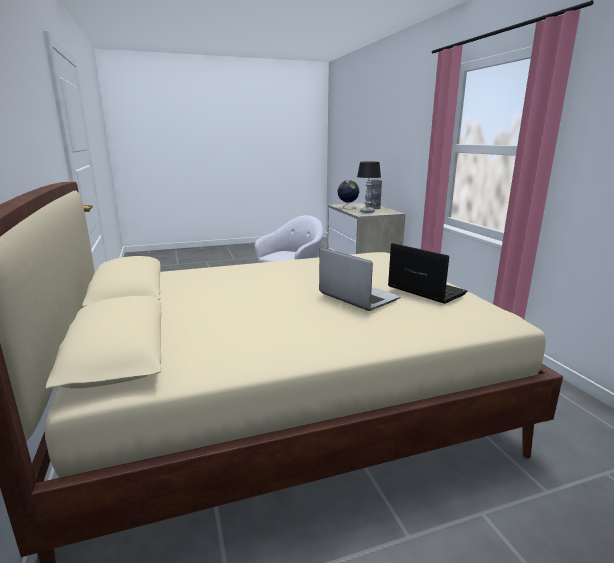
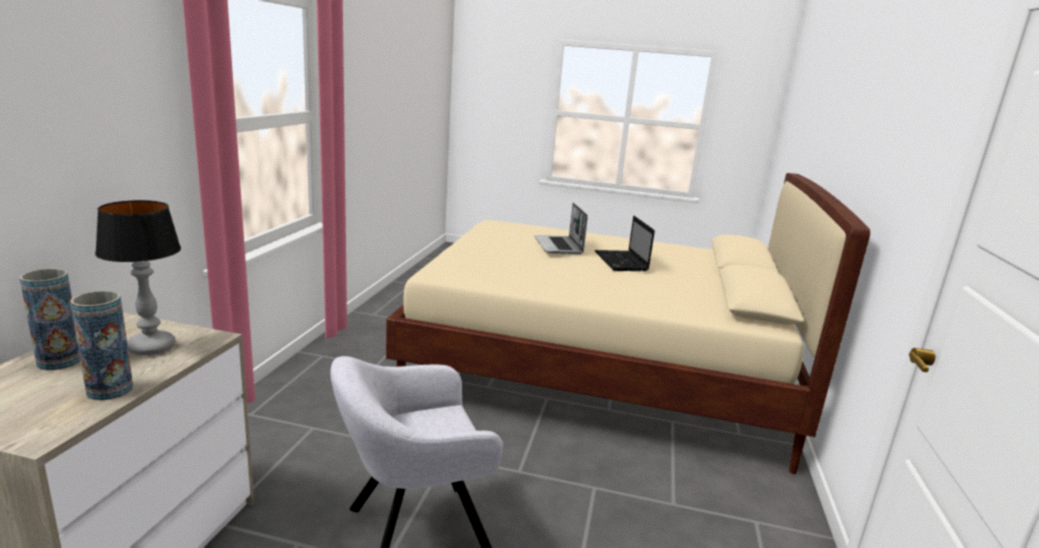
camera: 150 degrees left, 0 degrees up
globe [338,180,359,209] -> vase [70,291,133,400]
laptop [388,243,467,304] -> laptop moved to [595,216,655,271]

